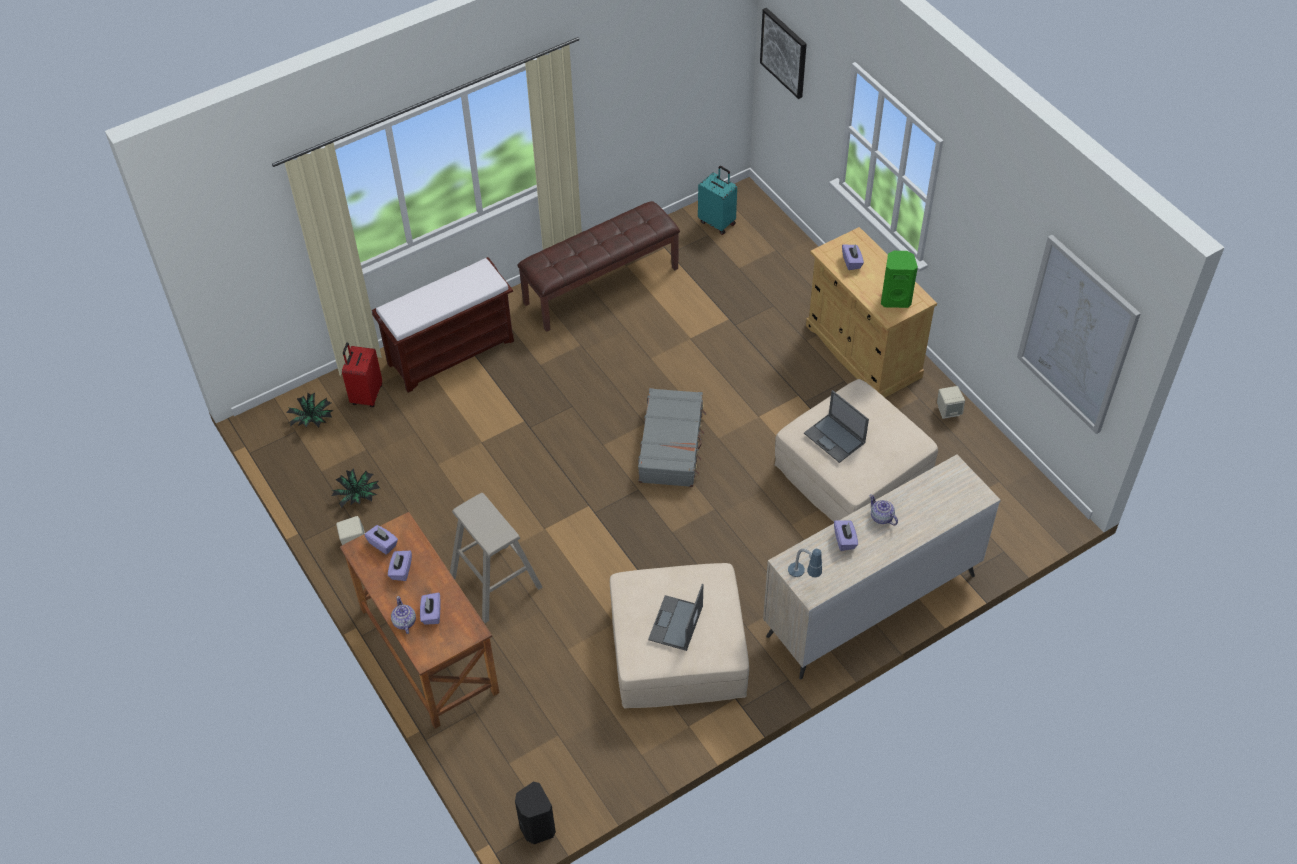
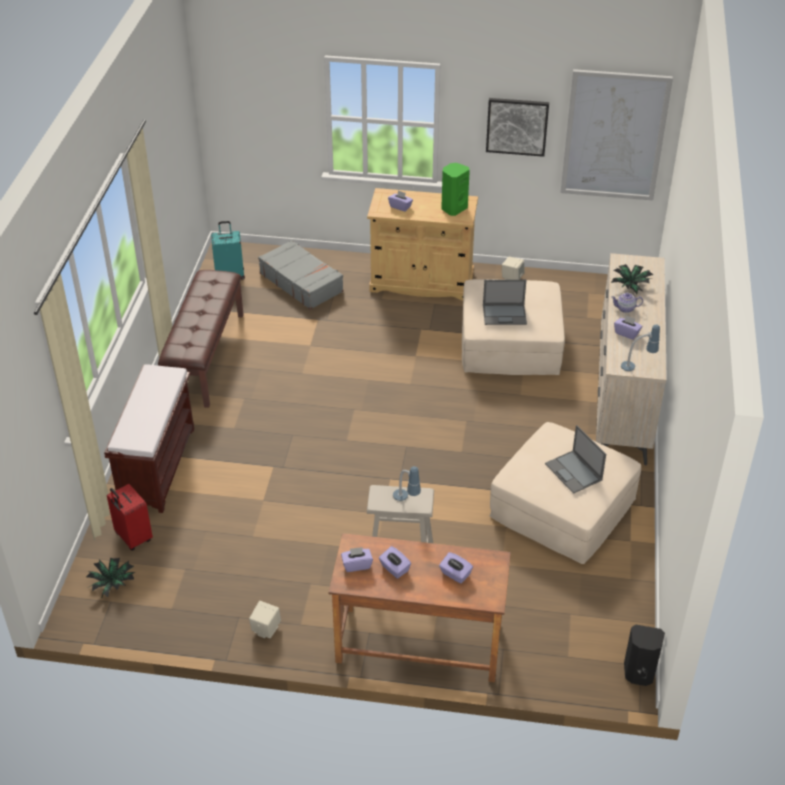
camera: 50 degrees left, 10 degrees down
potted plant [332,468,380,508] -> potted plant moved to [611,264,653,294]
teapot [391,596,416,634] -> none
grey suitcase [638,388,706,487] -> grey suitcase moved to [258,240,344,310]
picture [760,8,807,99] -> picture moved to [486,98,549,157]
none -> table lamp [393,466,421,501]

